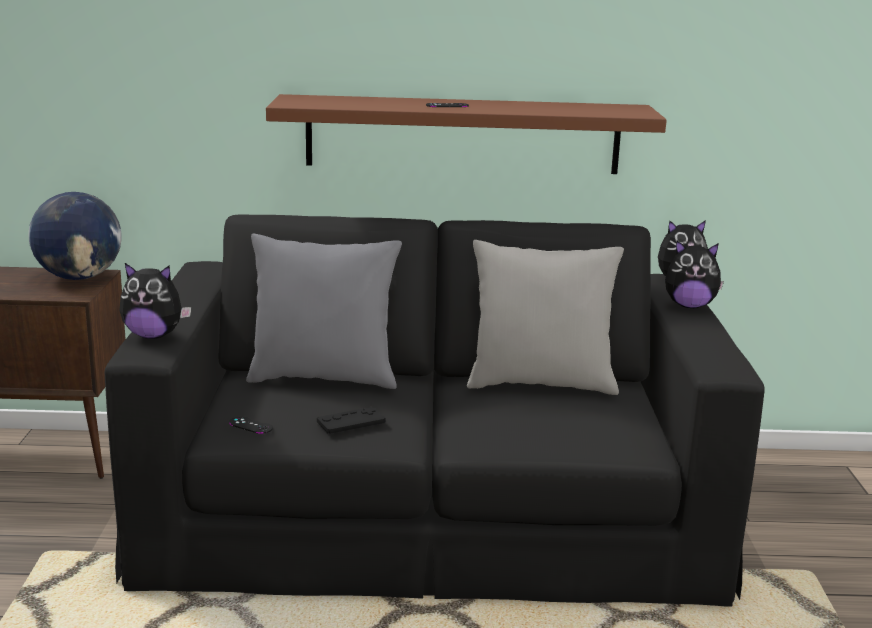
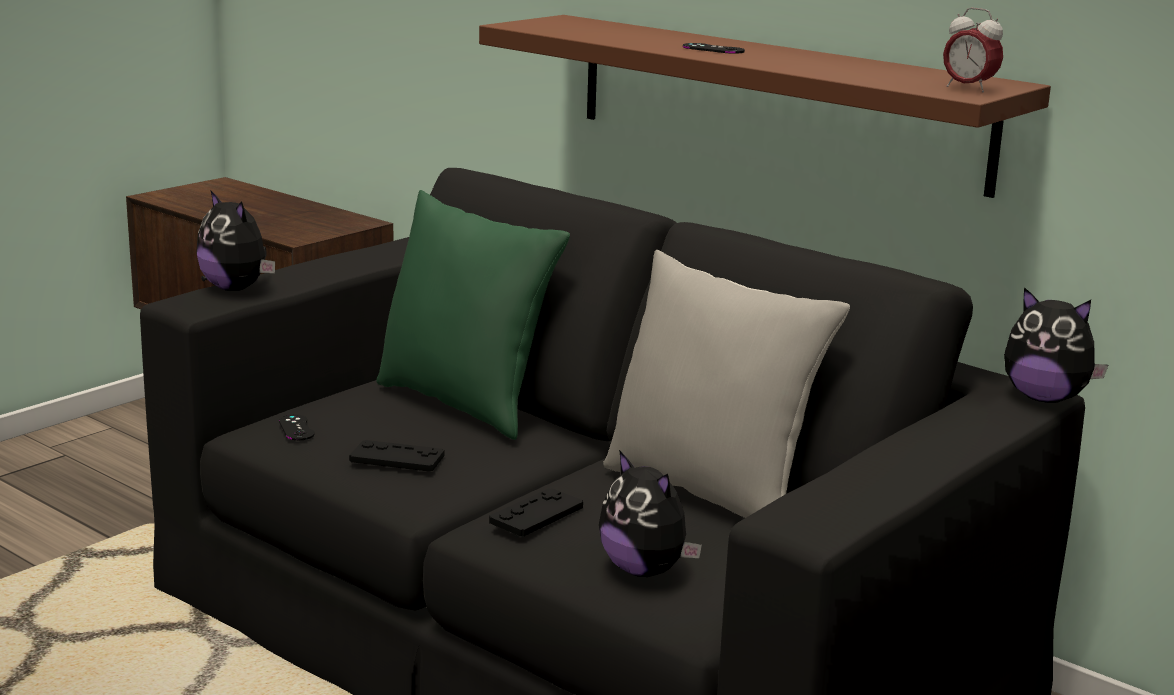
camera: 40 degrees right, 0 degrees up
globe [29,192,122,280] -> none
grey pillow [246,233,402,389] -> green pillow [376,190,570,440]
plush toy [665,240,724,308] -> plush toy moved to [599,450,702,577]
none -> black game controller [489,488,583,536]
none -> alarm clock [943,7,1003,92]

